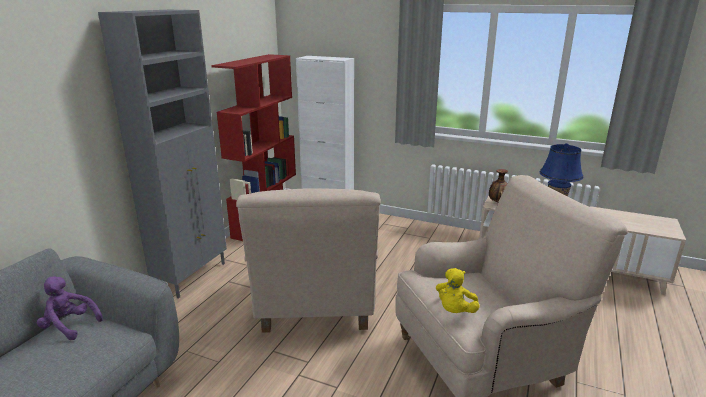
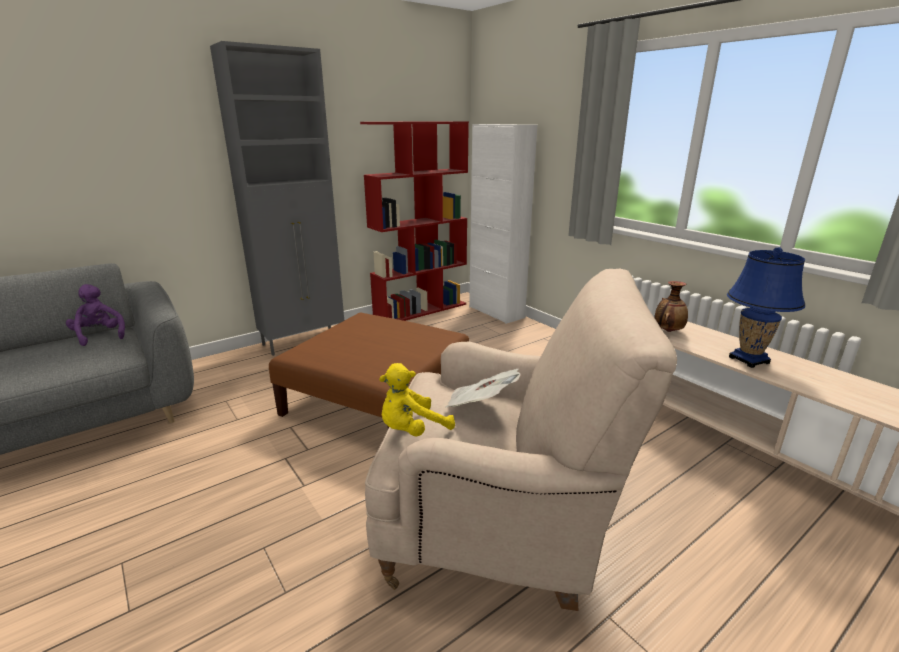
camera: 30 degrees right, 0 degrees up
beige armchair [236,188,381,333] -> brown ottoman [269,312,469,429]
none -> newspaper [445,369,521,408]

